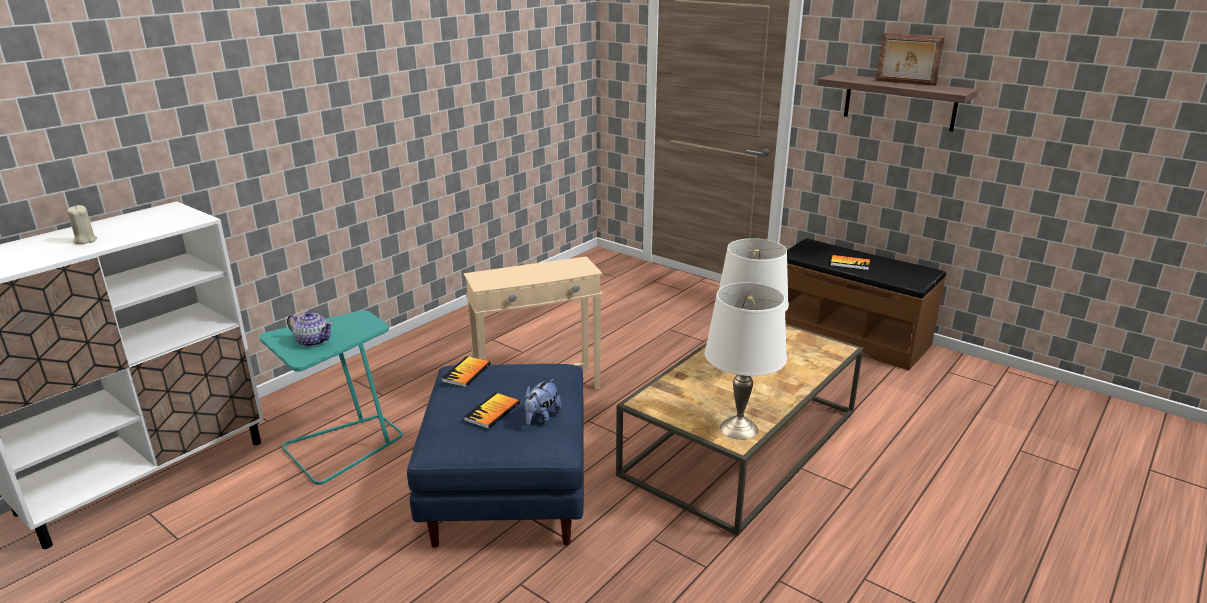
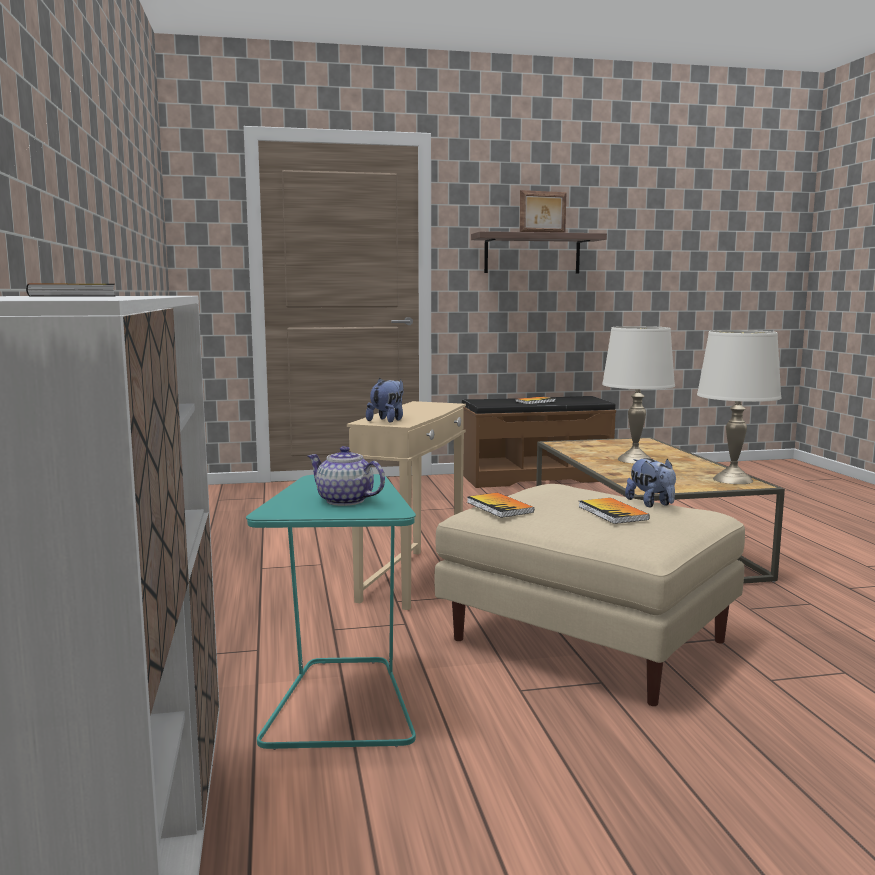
camera: 50 degrees left, 15 degrees down
beige candle [67,205,97,244] -> book [26,283,115,297]
teapot [287,311,333,347] -> teapot turned 120 degrees counterclockwise [307,446,385,506]
blue ottoman [407,364,584,548] -> beige ottoman [434,484,745,706]
none -> plush toy [366,378,404,423]

